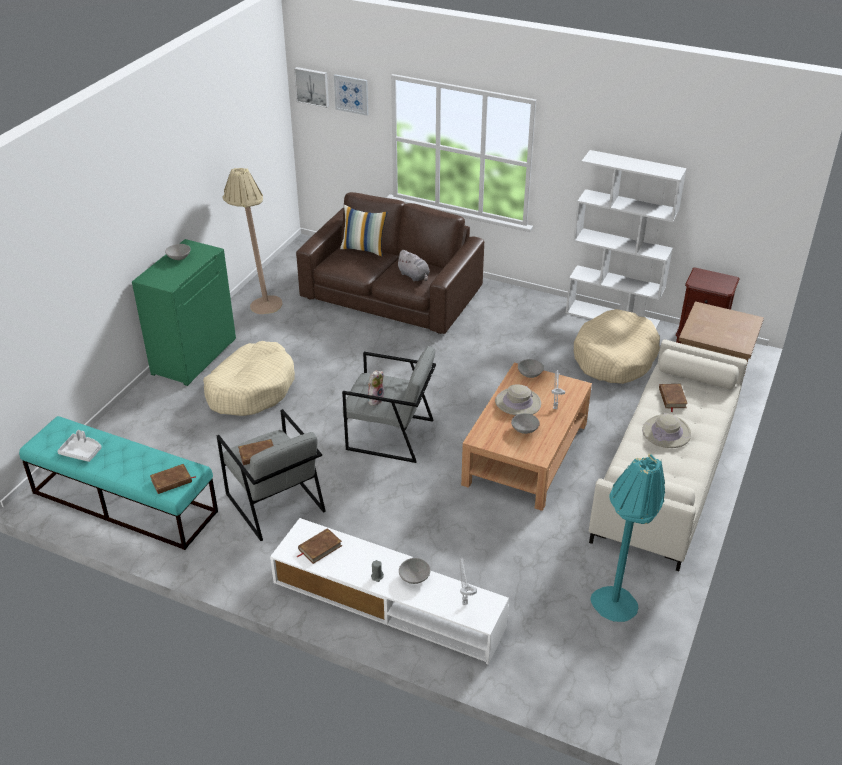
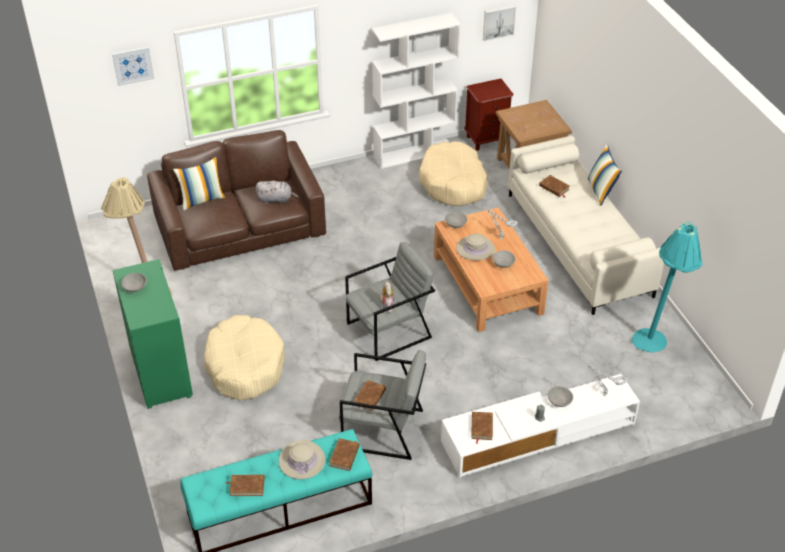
camera: 45 degrees left, 5 degrees up
grey tray [57,430,102,462] -> brown book [226,475,265,496]
picture [294,67,329,108] -> picture moved to [483,5,516,41]
beige hat [642,413,691,448] -> beige hat moved to [279,440,325,479]
none -> pillow [587,144,622,206]

